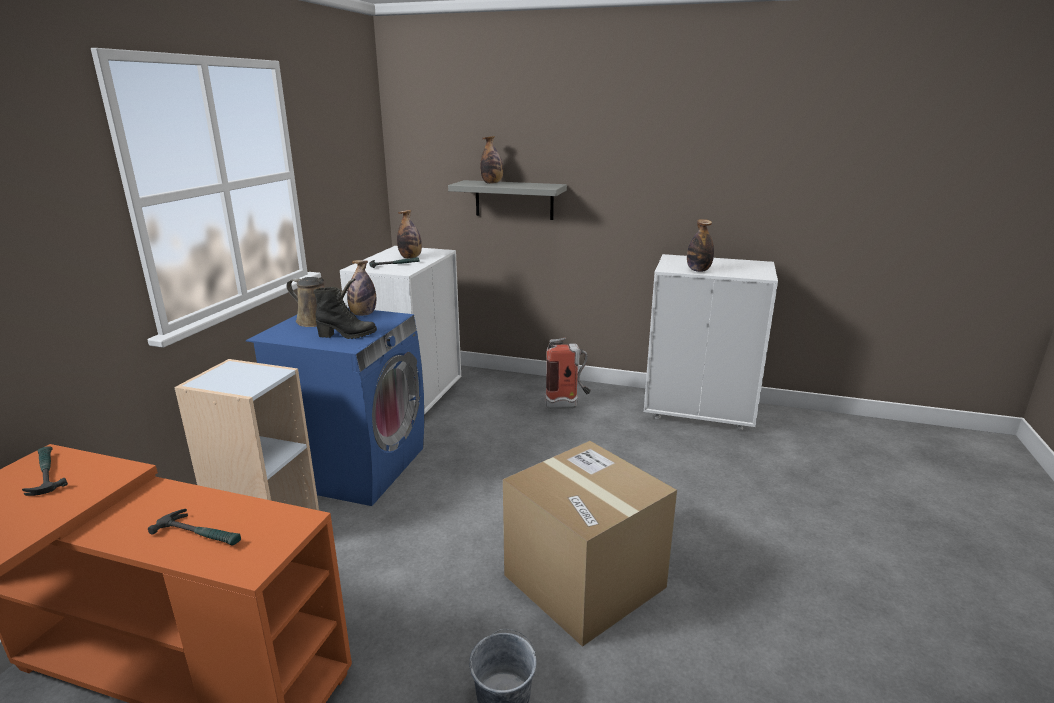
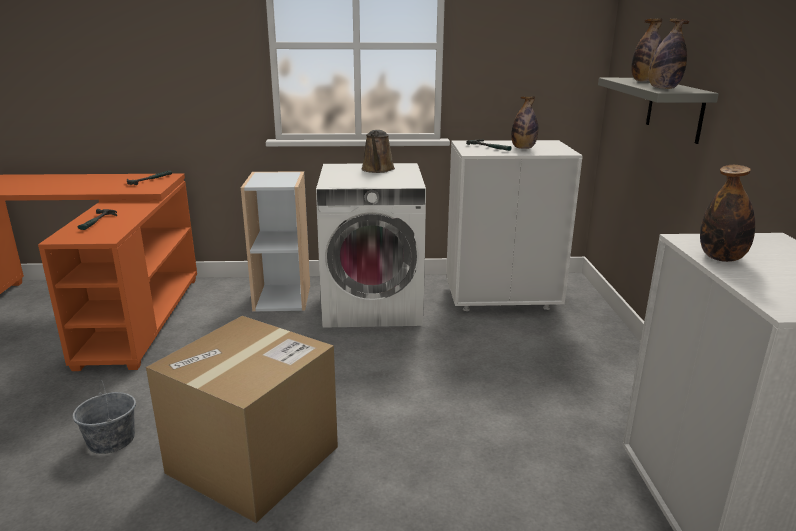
camera: 70 degrees right, 0 degrees up
blue washing machine [246,307,424,506] -> white washing machine [316,163,426,328]
black boot [314,287,377,339] -> none
bottle [347,260,376,316] -> bottle moved to [648,19,690,89]
fire extinguisher [545,338,591,409] -> none

